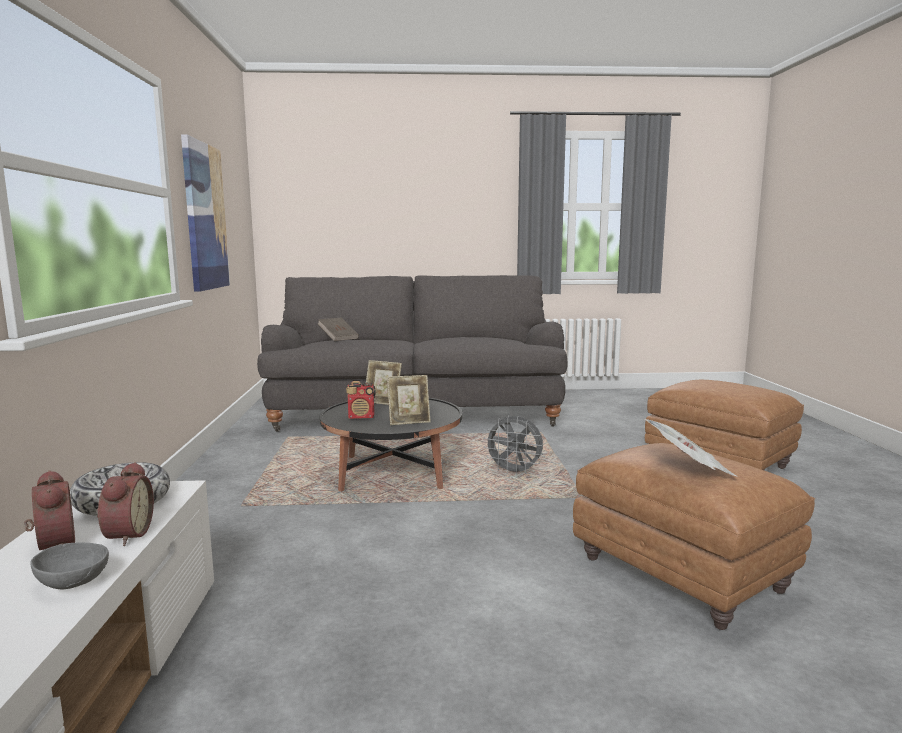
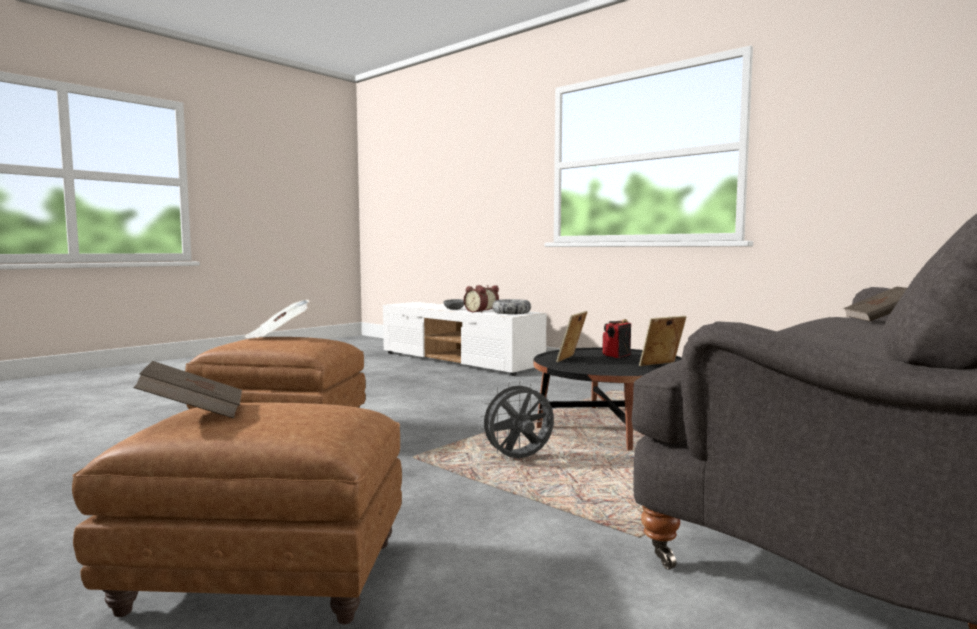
camera: 135 degrees right, 5 degrees down
picture [181,135,230,292] -> none
none -> brown book [133,361,242,418]

